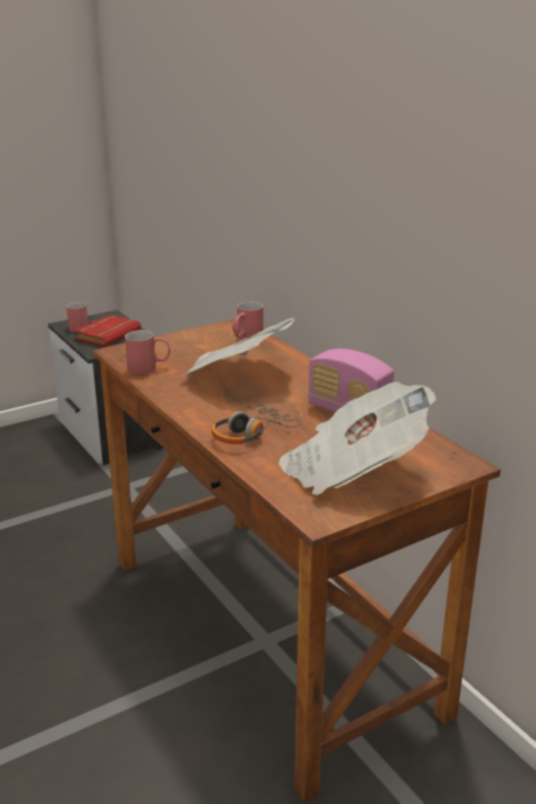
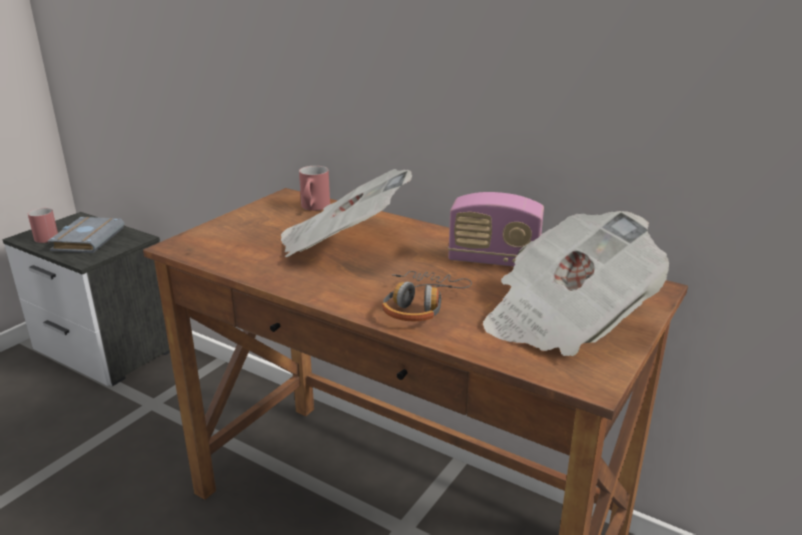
camera: 25 degrees left, 0 degrees up
red book [74,315,141,347] -> grey book [48,217,125,253]
red mug [125,330,170,375] -> none

